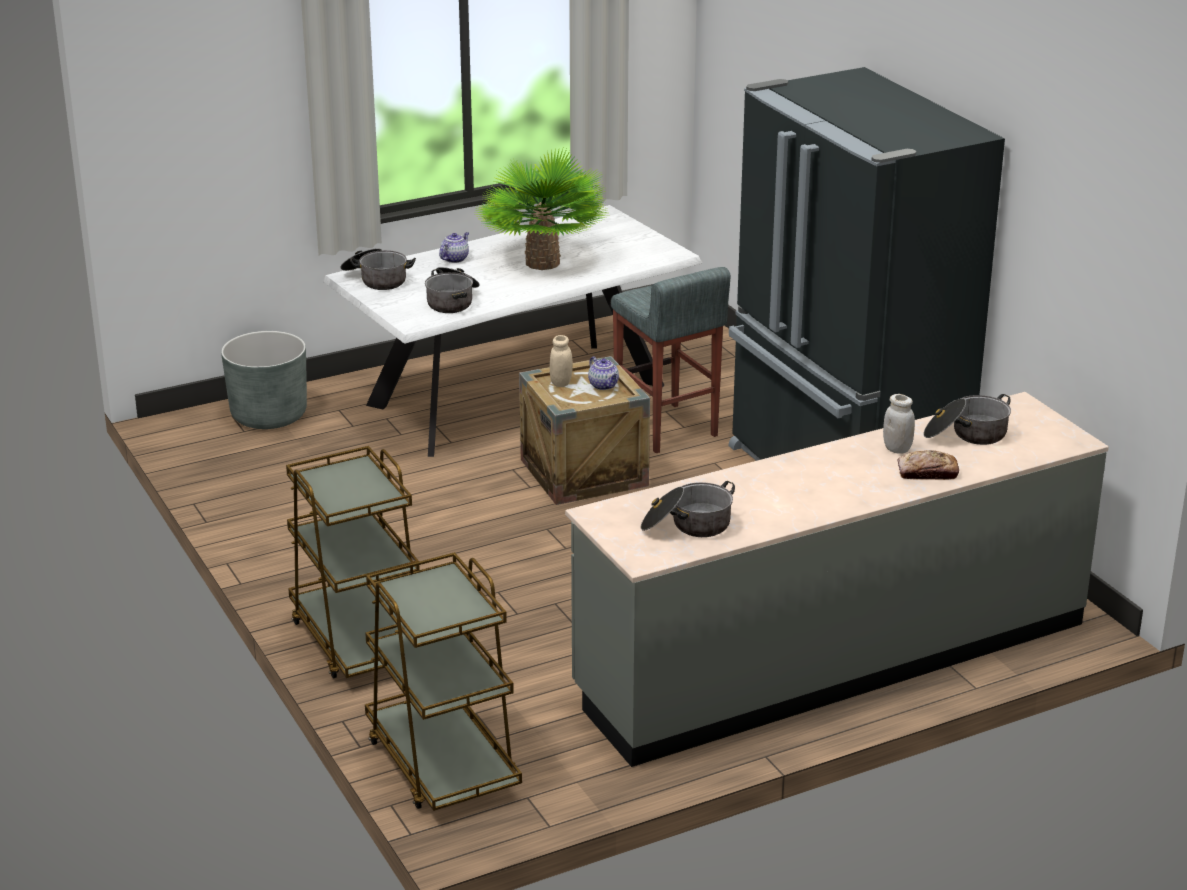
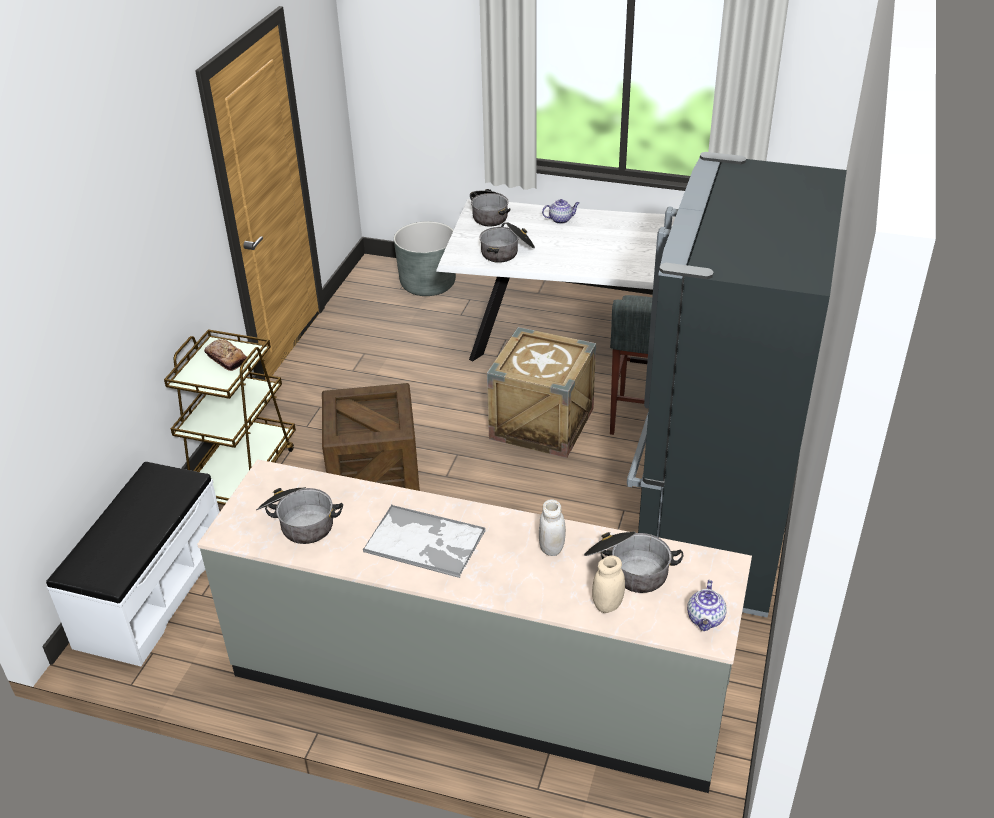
camera: 45 degrees right, 10 degrees up
brown cart [365,552,522,811] -> white bench [46,462,220,666]
potted plant [473,147,608,270] -> none
beige jar [550,335,573,387] -> beige jar moved to [592,555,625,613]
teapot [588,357,619,390] -> teapot moved to [687,580,727,631]
bread [897,450,959,480] -> bread moved to [204,339,247,371]
none -> crate [322,383,420,491]
none -> tray [363,505,485,578]

